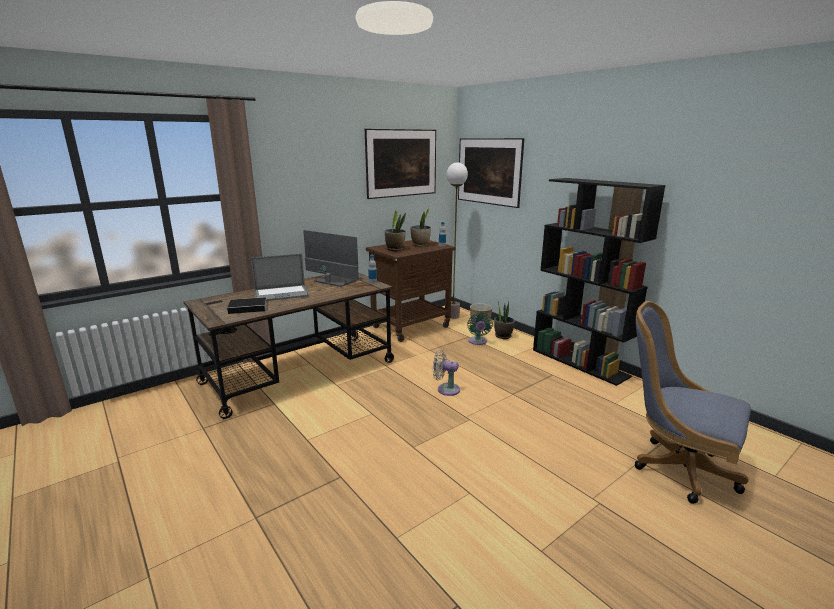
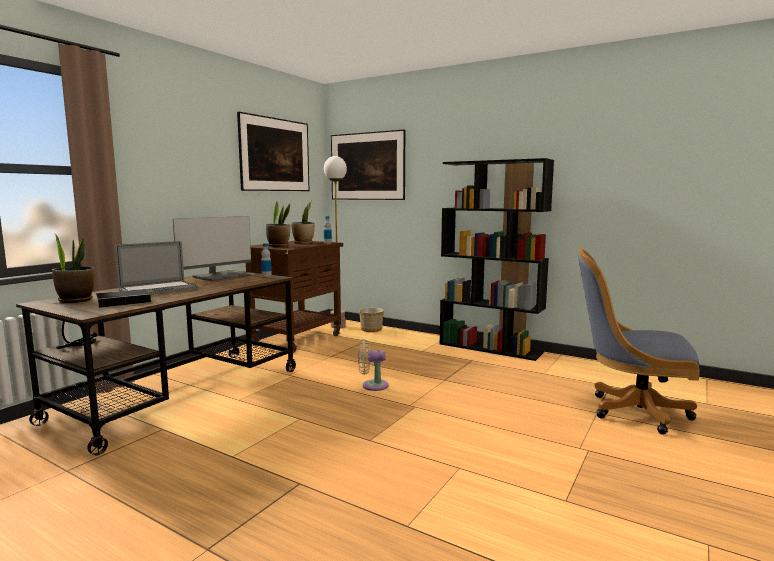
camera: 20 degrees left, 10 degrees down
monitor [303,230,362,287] -> monitor turned 120 degrees clockwise [173,216,251,281]
green fan [467,312,493,345] -> none
potted plant [494,299,515,339] -> potted plant moved to [52,233,95,303]

